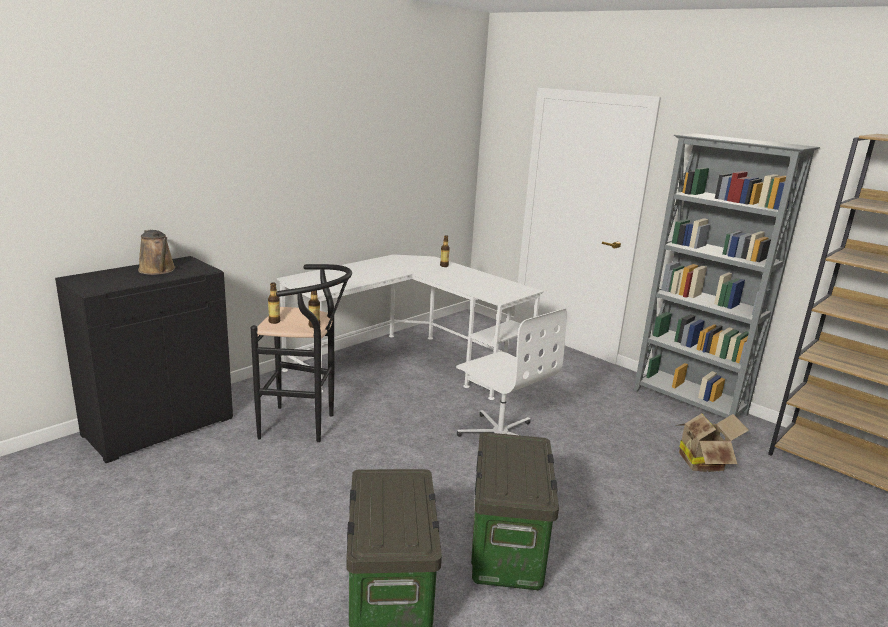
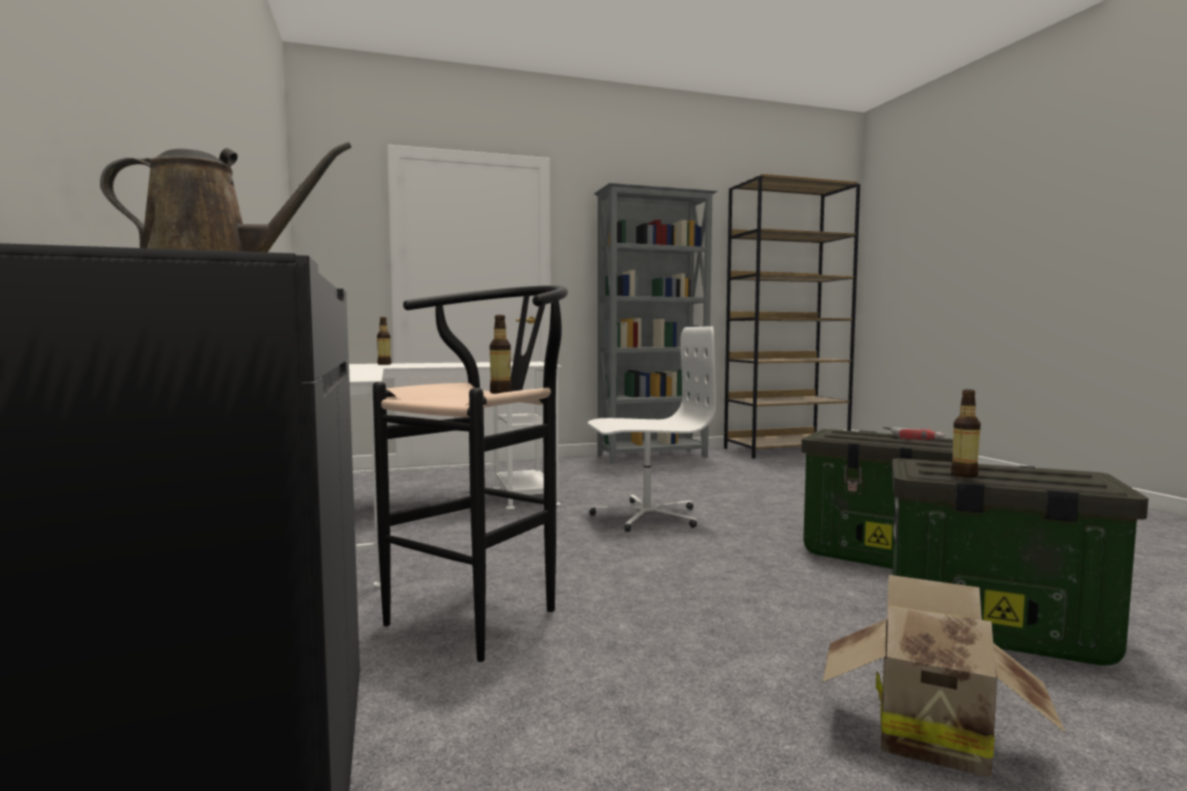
camera: 60 degrees left, 15 degrees down
bottle [268,283,280,324] -> bottle moved to [951,389,981,478]
cardboard box [679,413,749,472] -> cardboard box moved to [823,575,1065,778]
none -> power drill [883,427,945,440]

